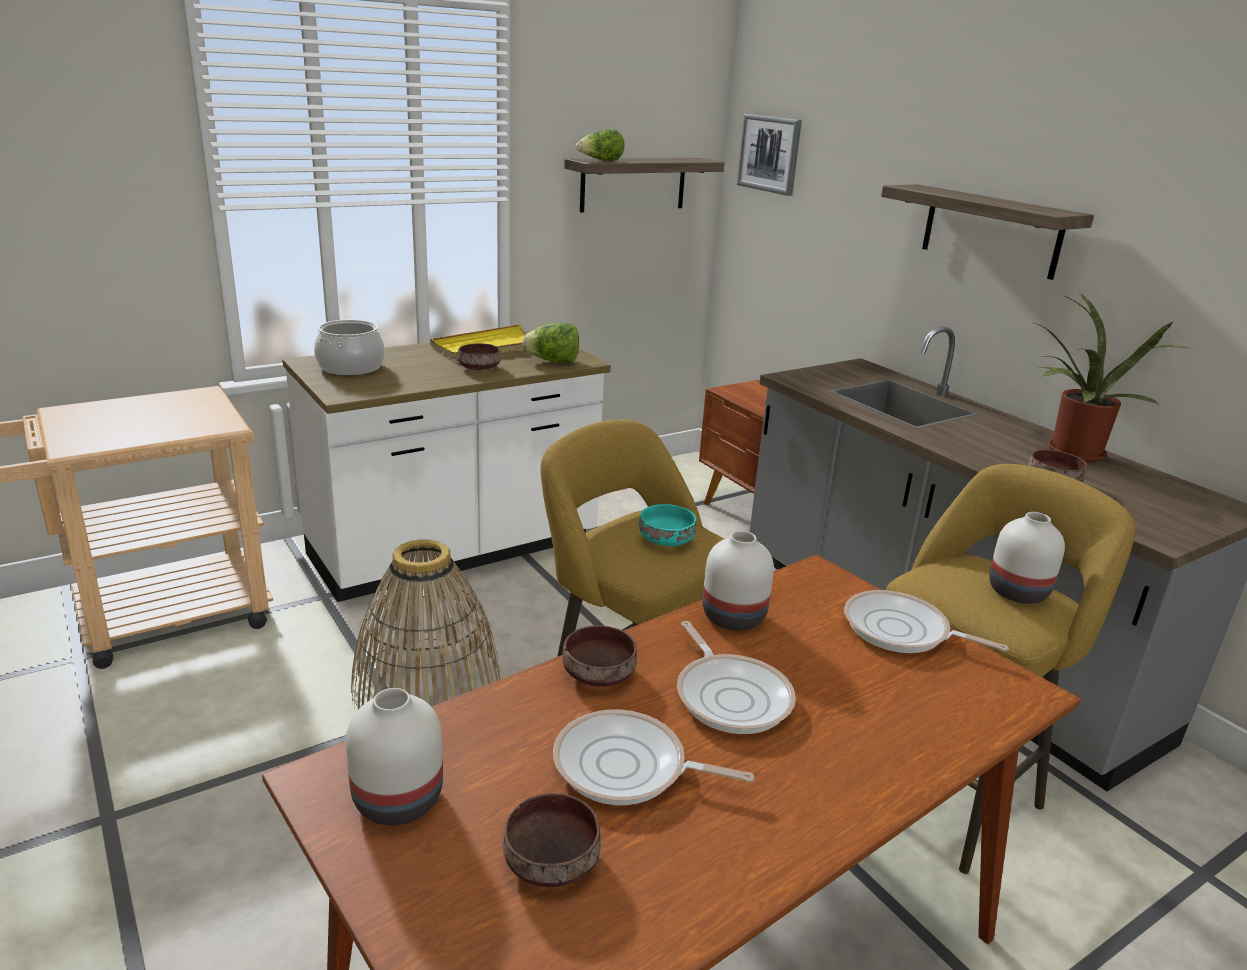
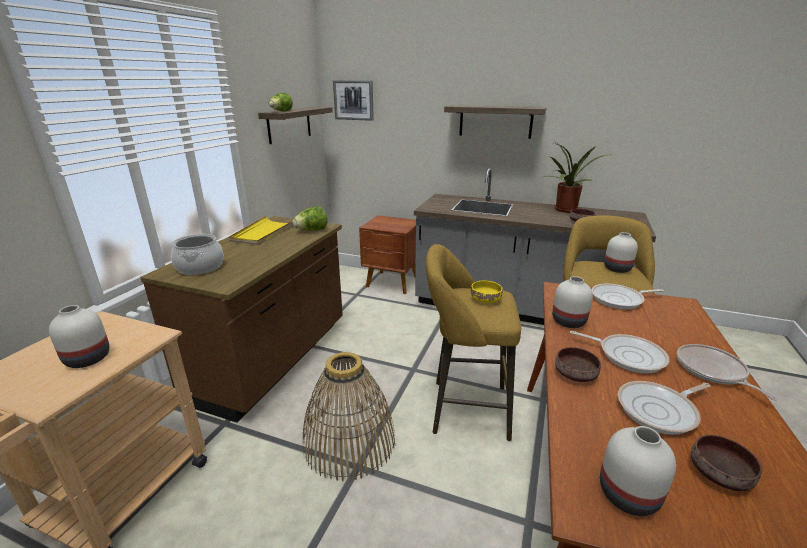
camera: 35 degrees left, 0 degrees up
white counter [282,331,611,602] -> brown counter [140,216,343,423]
brown bowl [458,343,501,370] -> none
turquoise bowl [639,504,696,546] -> yellow bowl [471,281,503,303]
none -> white vase [49,305,109,368]
none -> frying pan [677,344,778,401]

